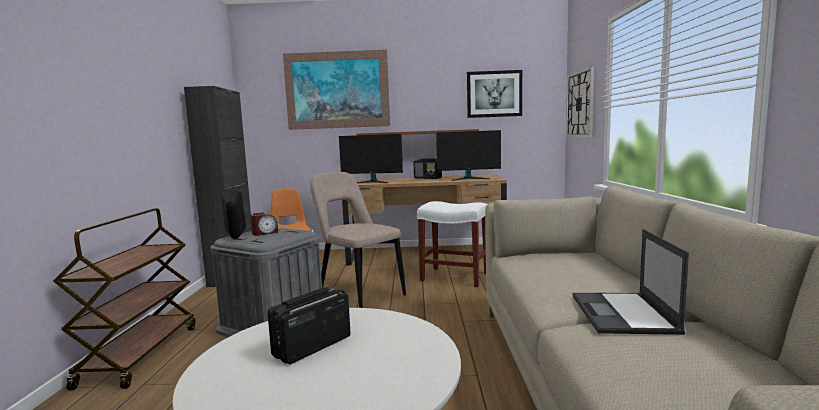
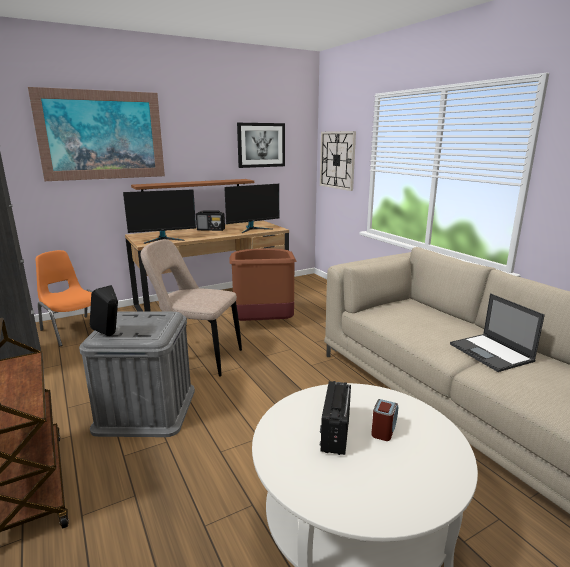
camera: 30 degrees left, 10 degrees up
alarm clock [250,212,278,236] -> alarm clock moved to [371,399,398,441]
white stool [417,201,488,287] -> brown trash can [229,248,297,321]

